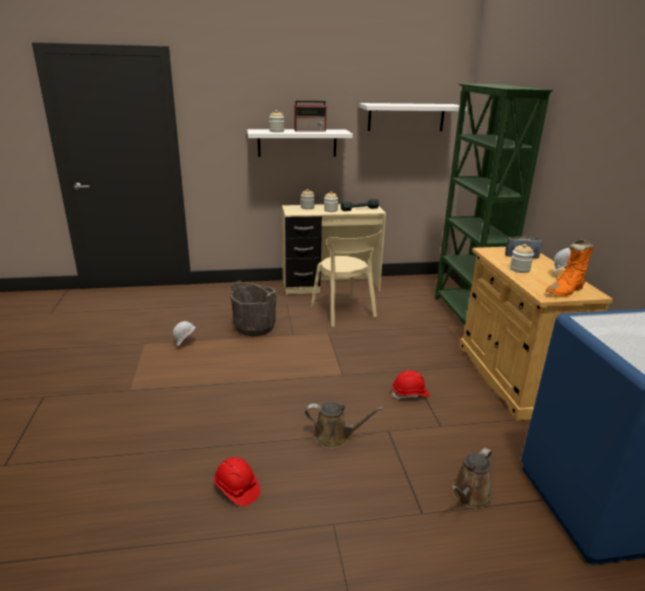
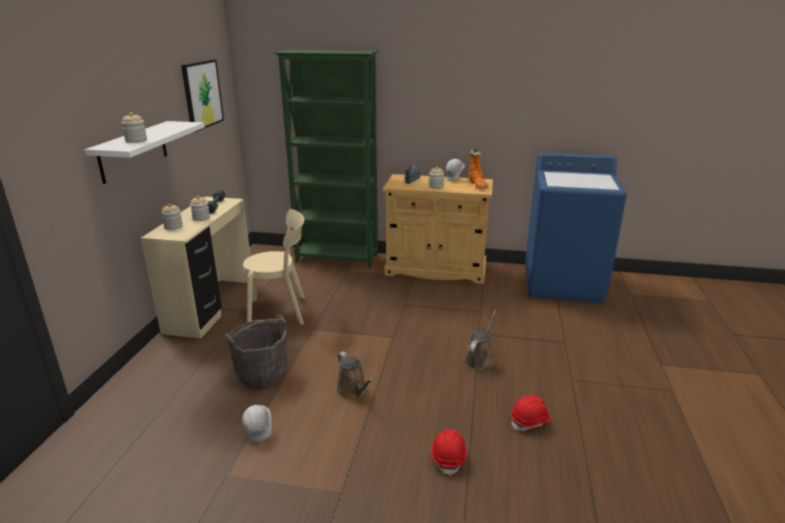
camera: 70 degrees left, 0 degrees up
radio [294,101,327,132] -> none
white shelf [360,103,467,131] -> picture [181,59,224,132]
red hard hat [392,370,430,399] -> red hard hat moved to [431,429,467,476]
brown watering can [451,448,493,508] -> brown watering can moved to [336,352,373,400]

